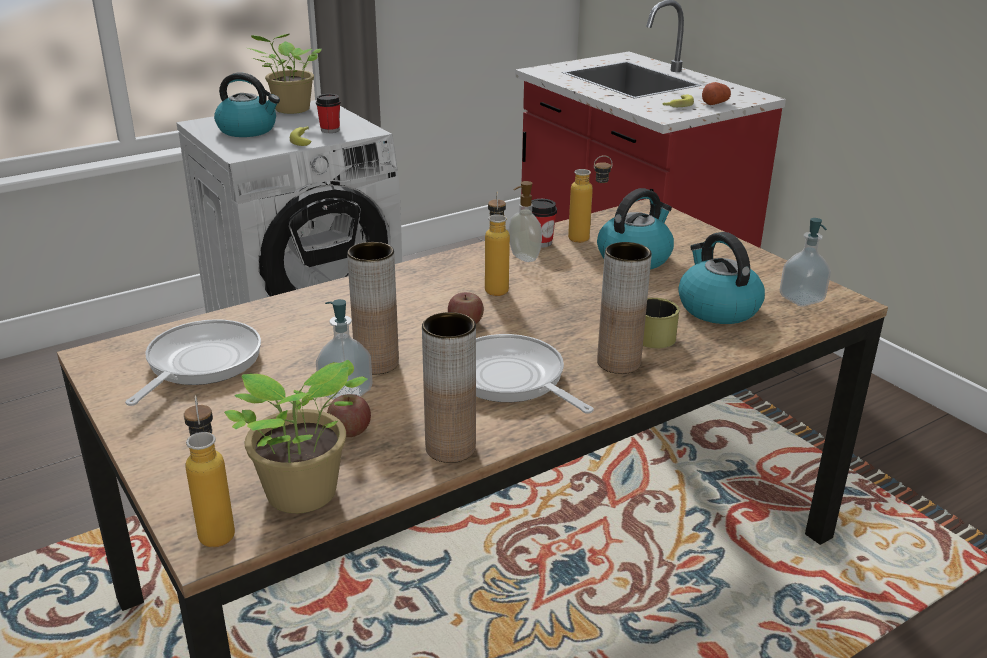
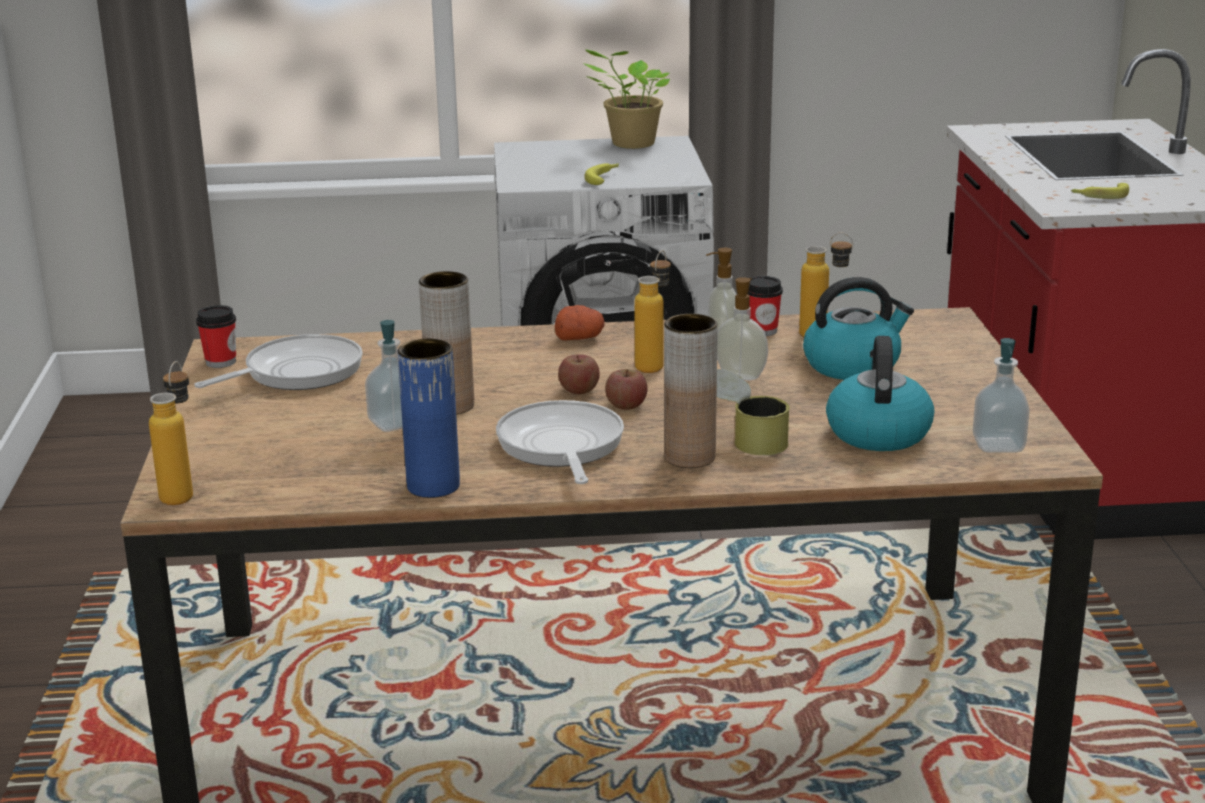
camera: 30 degrees right, 5 degrees down
kettle [214,73,280,137] -> none
potted plant [224,359,367,513] -> none
cup [316,94,341,133] -> cup moved to [196,305,236,368]
apple [327,394,371,437] -> apple moved to [605,369,648,410]
brown vase [422,312,476,463] -> blue vase [397,339,460,498]
potato [702,82,731,105] -> potato moved to [555,305,605,341]
none -> soap dispenser [717,277,768,380]

